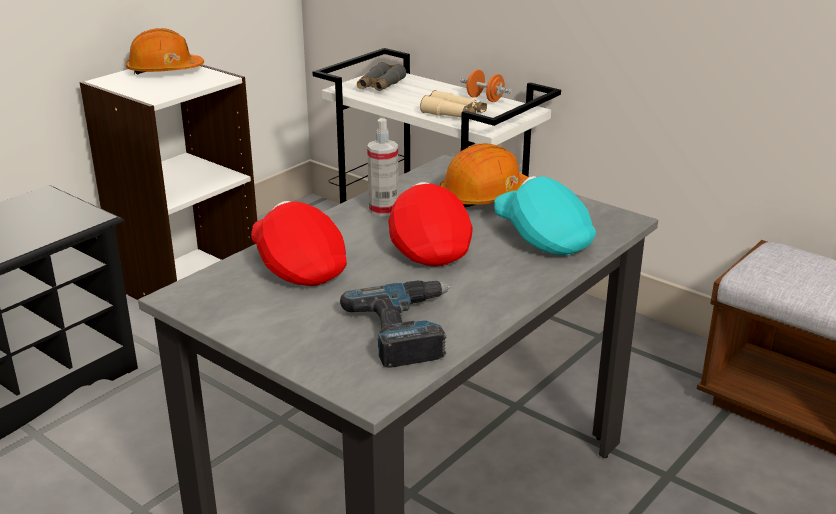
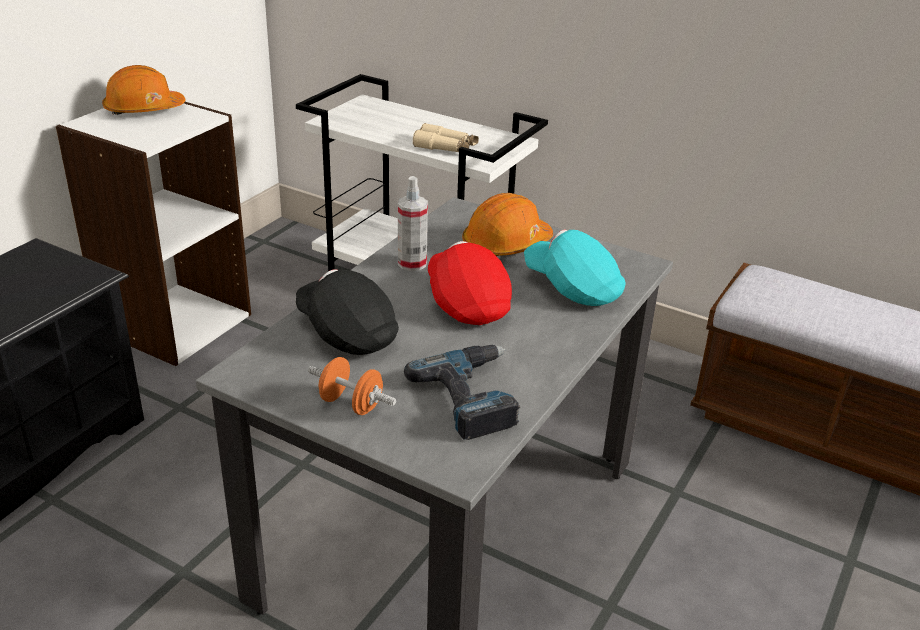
camera: 10 degrees left, 5 degrees up
red cap [251,201,347,286] -> black cap [296,269,399,355]
grey binoculars [357,62,406,91] -> none
orange dumbbell [460,70,513,102] -> orange dumbbell moved to [308,357,396,415]

